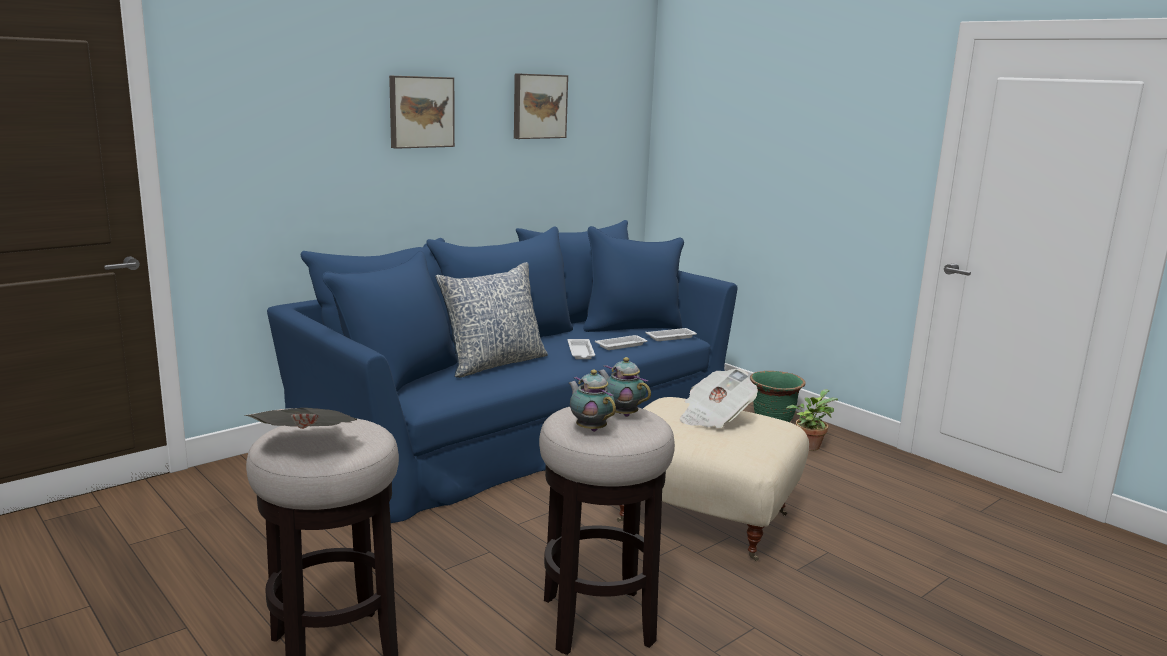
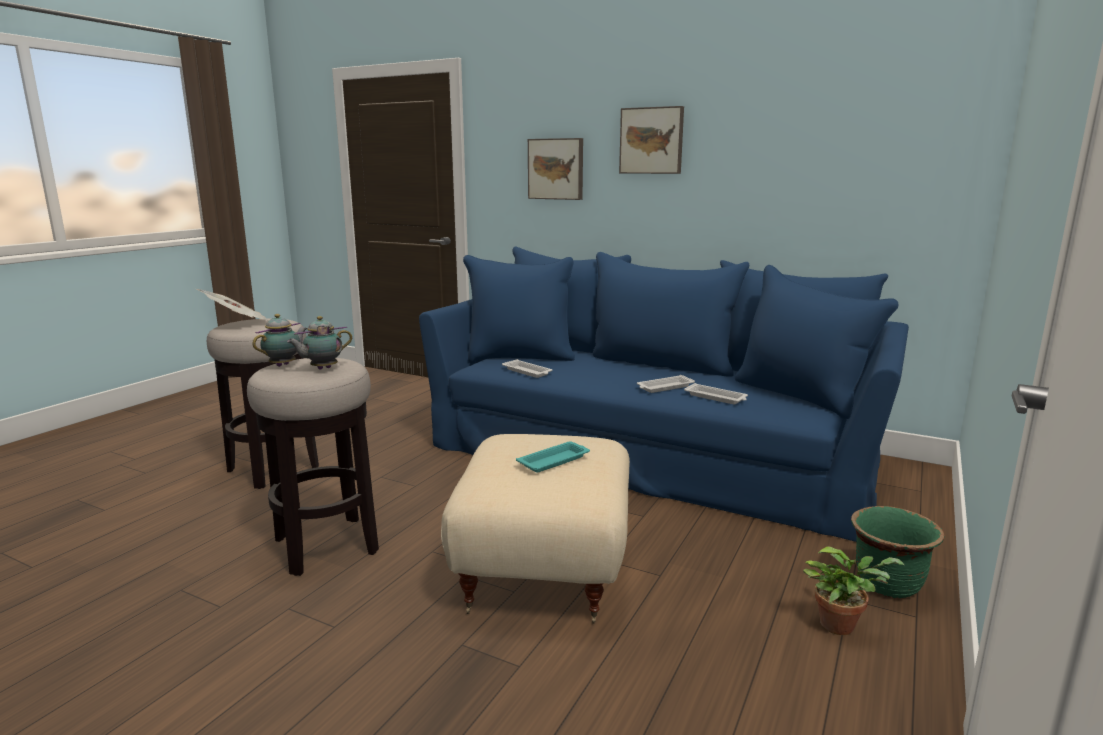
camera: 70 degrees right, 0 degrees up
pillow [435,262,548,378] -> none
picture [514,73,568,139] -> picture moved to [528,138,583,200]
teapot [598,357,651,417] -> teapot turned 150 degrees counterclockwise [287,316,352,369]
white tray [645,328,697,341] -> white tray moved to [502,359,553,378]
newspaper [679,369,758,428] -> turquoise tray [516,441,590,472]

